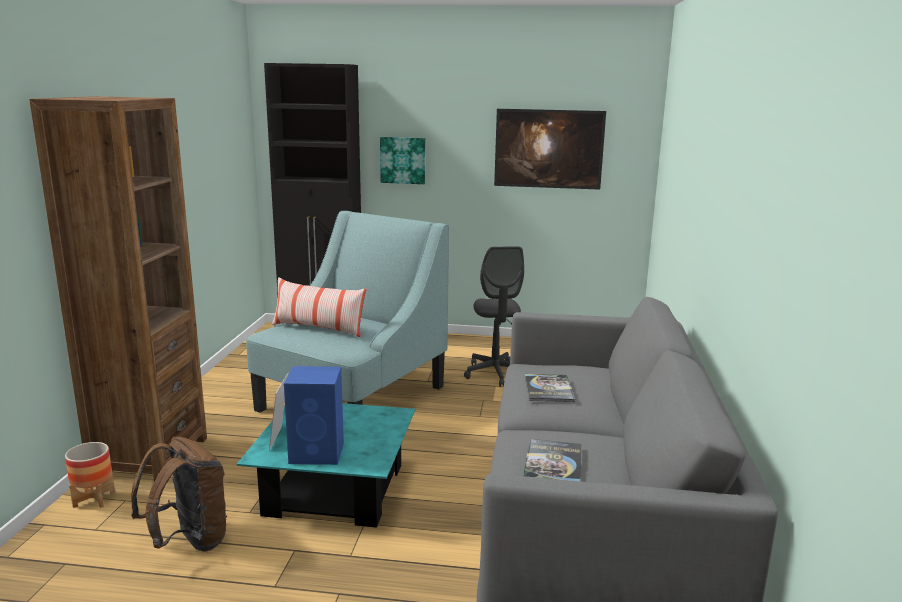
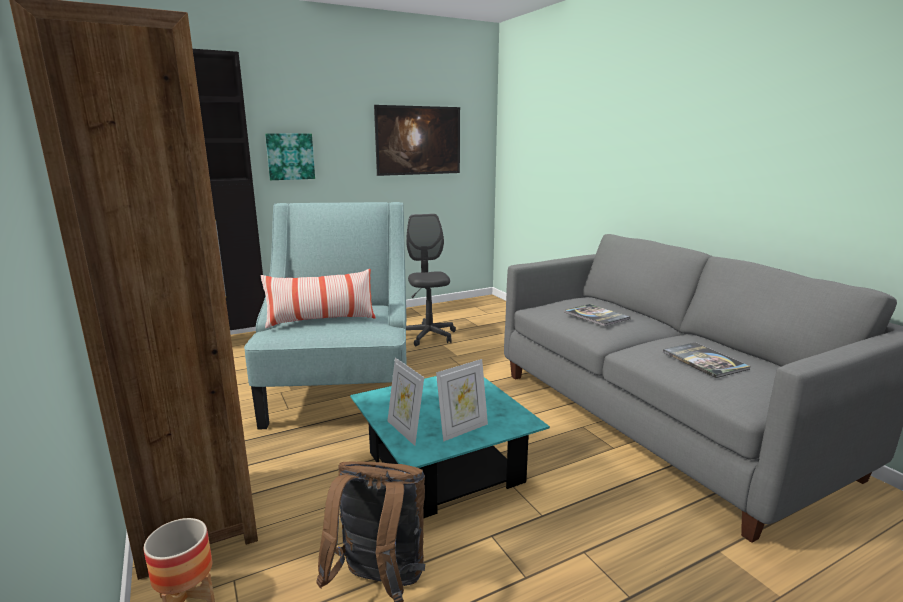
camera: 35 degrees left, 0 degrees up
blue speaker [284,366,344,465] -> picture frame [436,359,488,442]
grey office chair [464,246,524,387] -> grey office chair turned 150 degrees counterclockwise [406,214,456,347]

